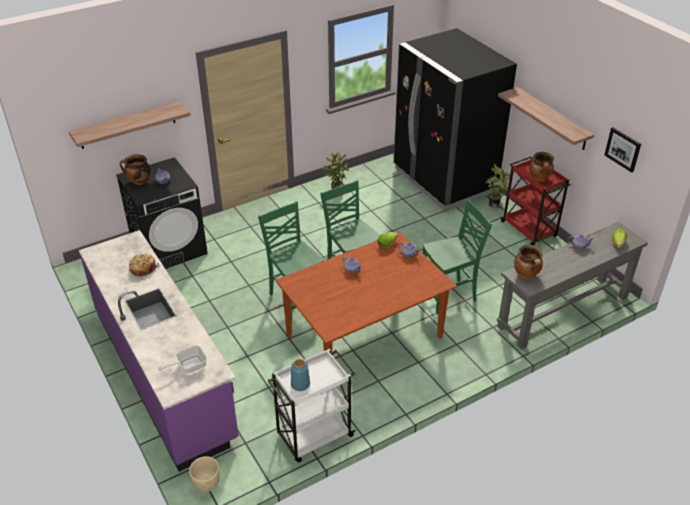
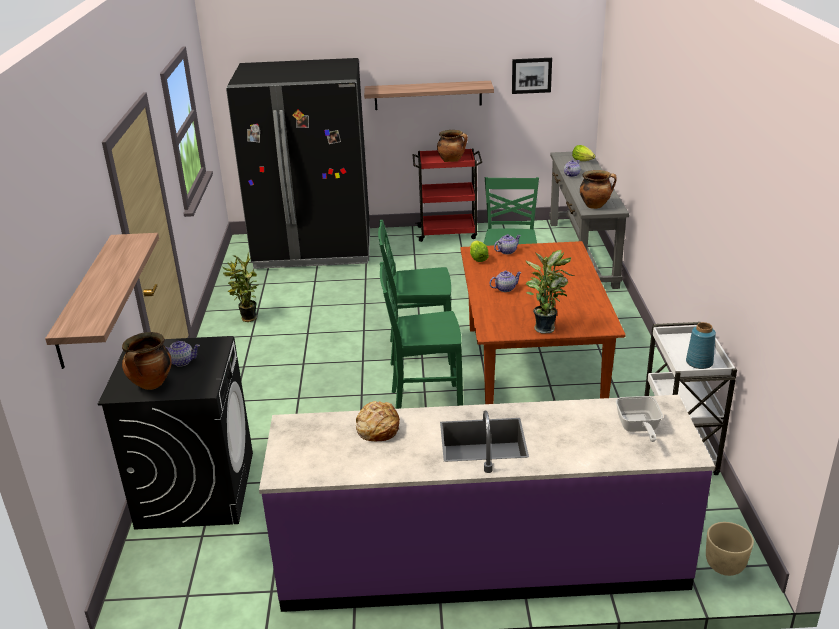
camera: 60 degrees left, 10 degrees down
potted plant [485,164,510,209] -> potted plant moved to [526,250,574,333]

